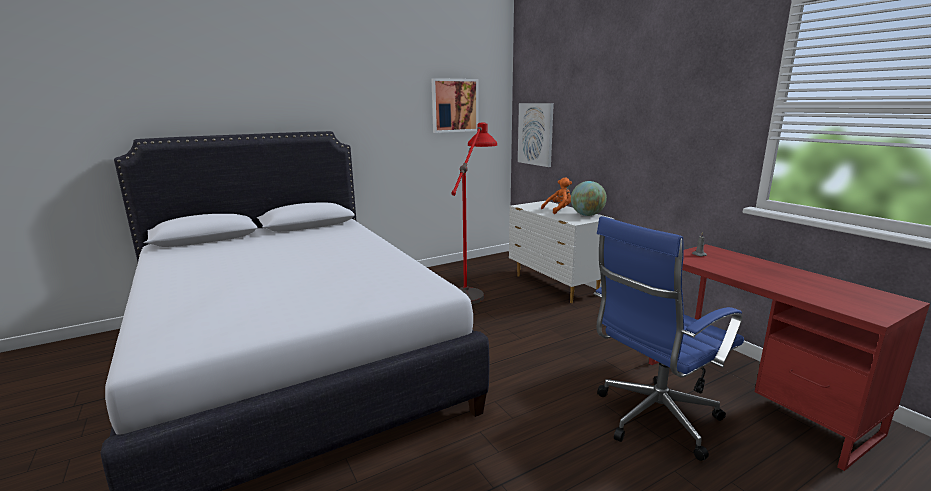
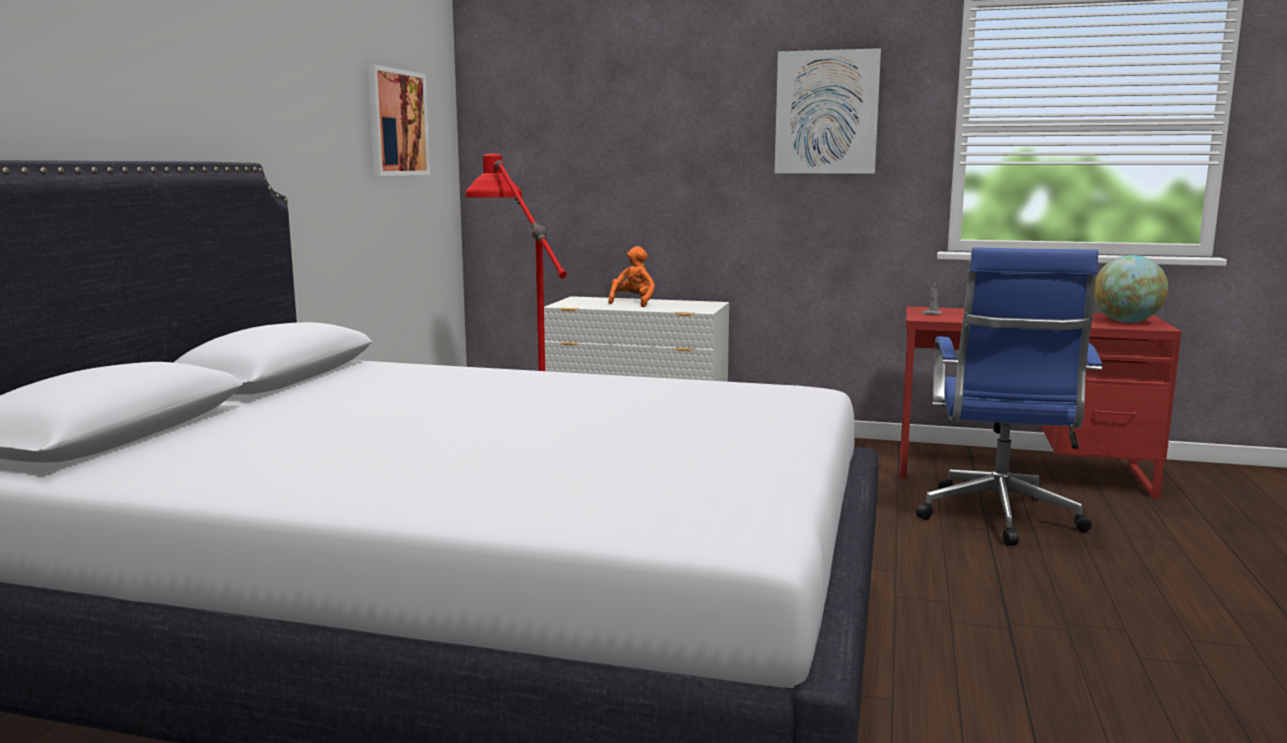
camera: 45 degrees left, 5 degrees down
picture [518,103,554,167] -> picture moved to [775,48,881,174]
globe [571,181,607,216] -> globe moved to [1094,255,1168,323]

